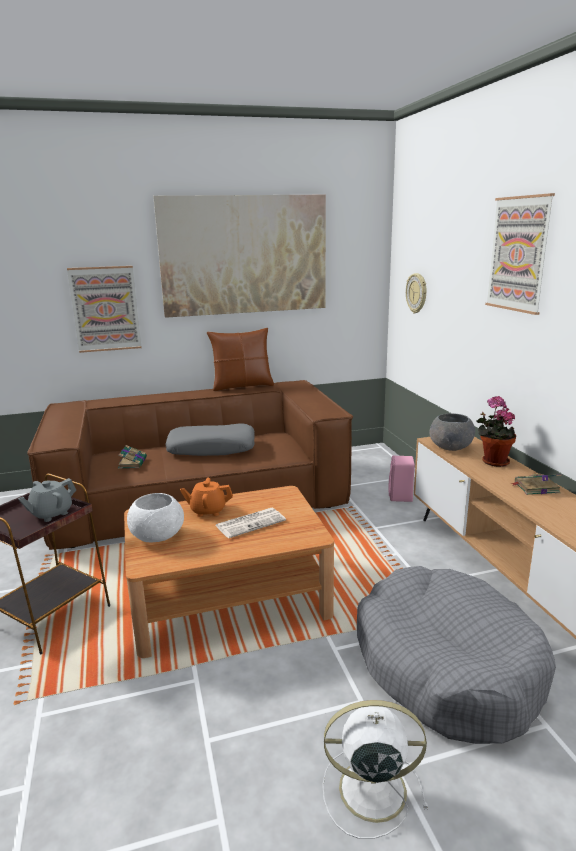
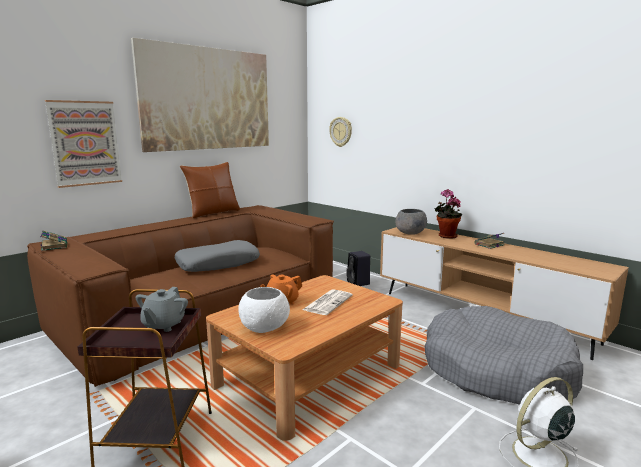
camera: 30 degrees left, 5 degrees down
book [118,445,147,469] -> book moved to [40,230,67,251]
pink speaker [389,456,415,502] -> black speaker [347,251,370,286]
picture [485,193,555,315] -> none

